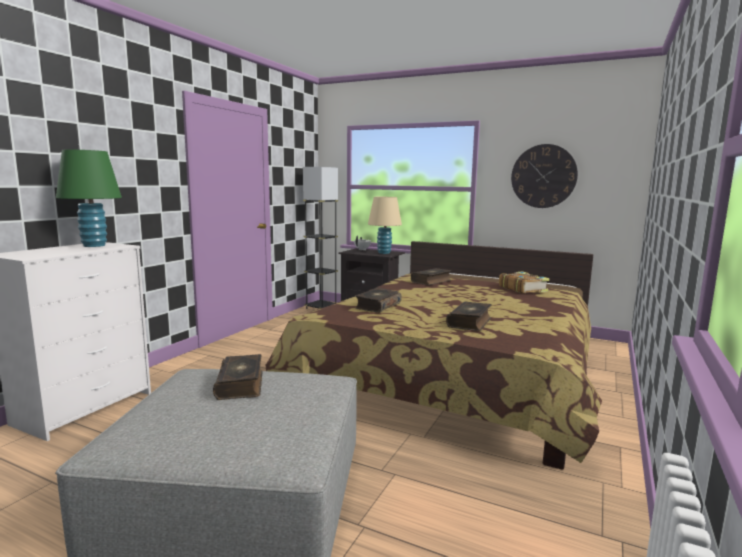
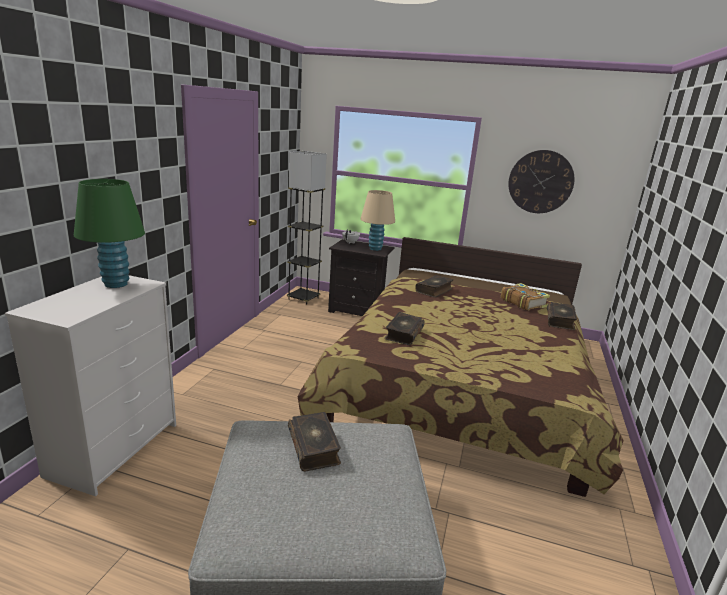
camera: 10 degrees left, 10 degrees up
book [446,301,492,331] -> book moved to [547,302,577,330]

